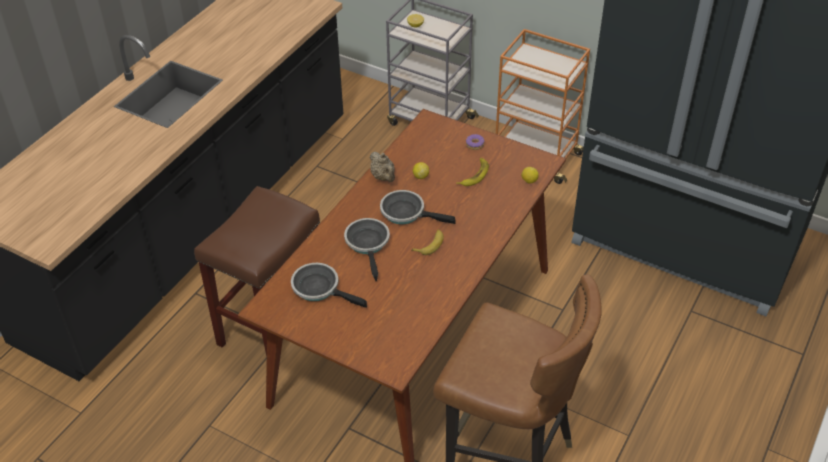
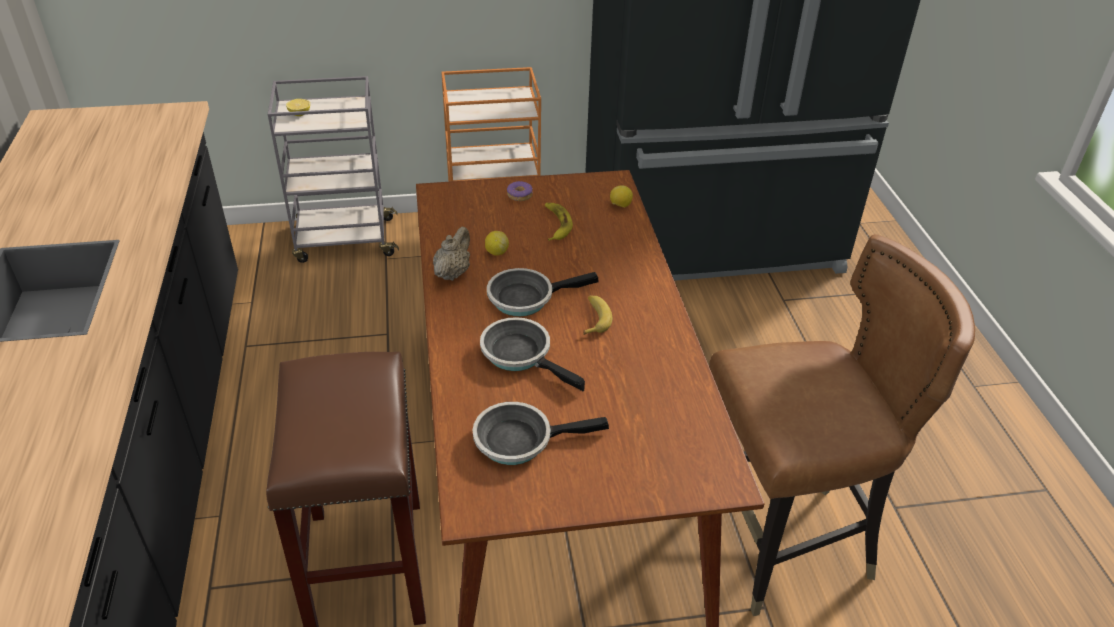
camera: 40 degrees left, 5 degrees down
beige teapot [370,152,395,182] -> beige teapot turned 90 degrees counterclockwise [433,227,470,281]

